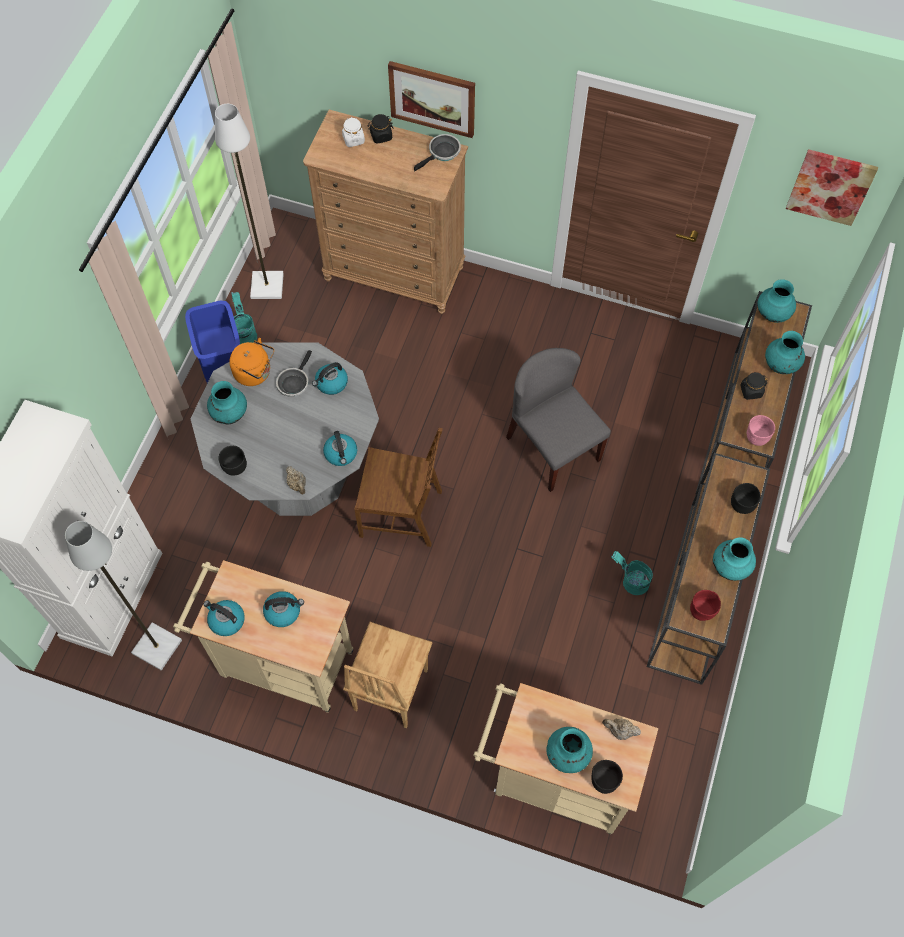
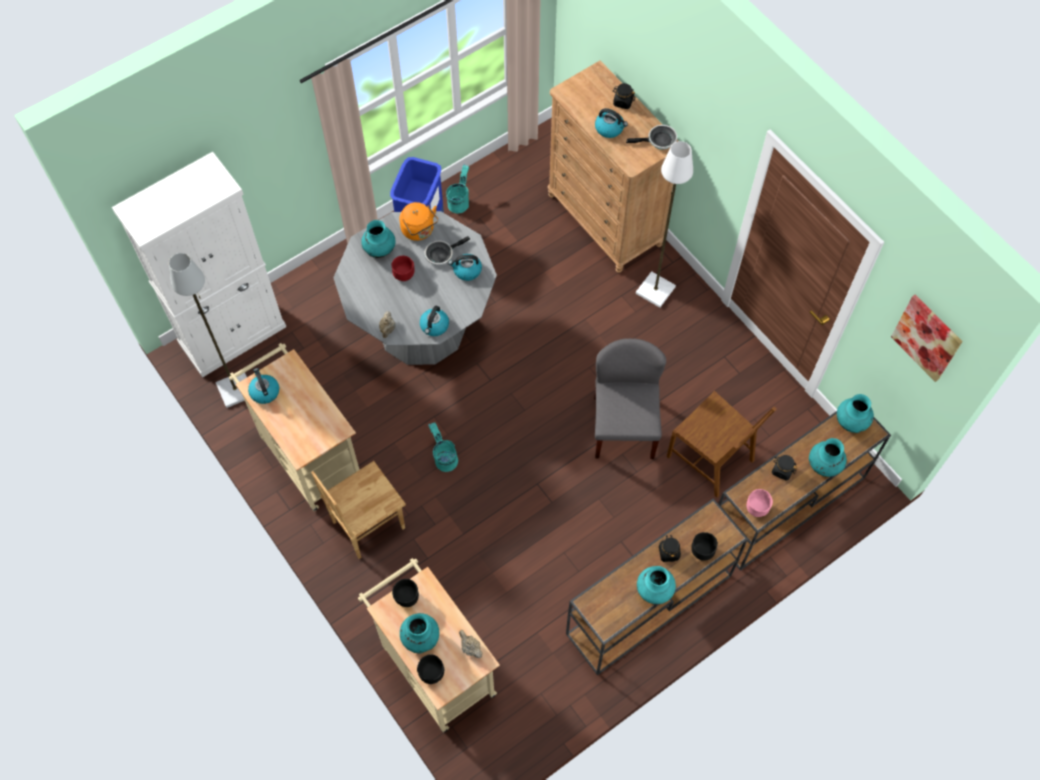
camera: 35 degrees right, 0 degrees up
white floor lamp [215,104,284,299] -> white floor lamp moved to [636,141,693,308]
black bowl [218,446,247,475] -> black bowl moved to [392,579,419,607]
kettle [263,591,304,627] -> kettle moved to [595,108,628,138]
white jar [342,117,365,147] -> none
brown chair [354,428,443,547] -> brown chair moved to [667,391,776,498]
picture [388,61,475,138] -> none
turquoise bucket [611,551,653,595] -> turquoise bucket moved to [428,422,458,472]
red bowl [690,590,721,621] -> red bowl moved to [392,256,414,281]
none -> black jar [659,535,681,562]

